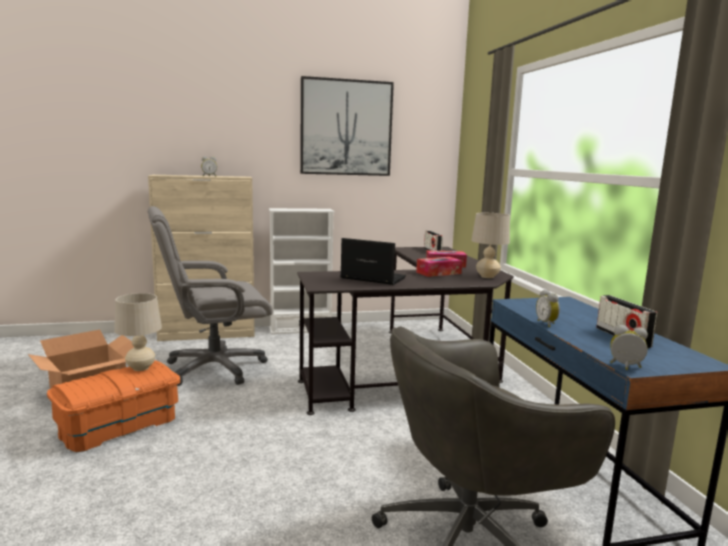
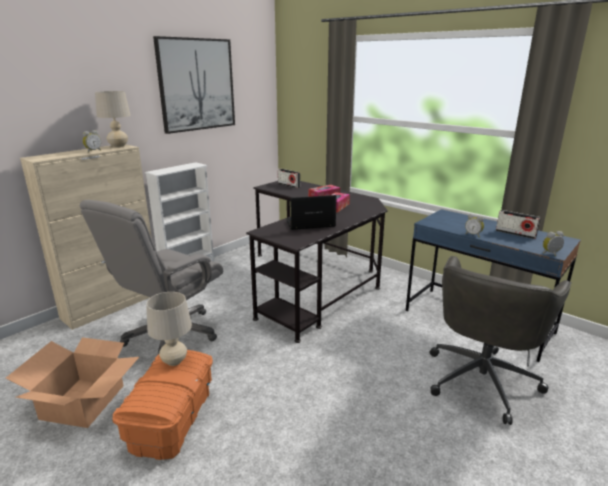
camera: 35 degrees left, 10 degrees up
beige table lamp [471,213,510,278] -> beige table lamp moved to [95,91,131,148]

